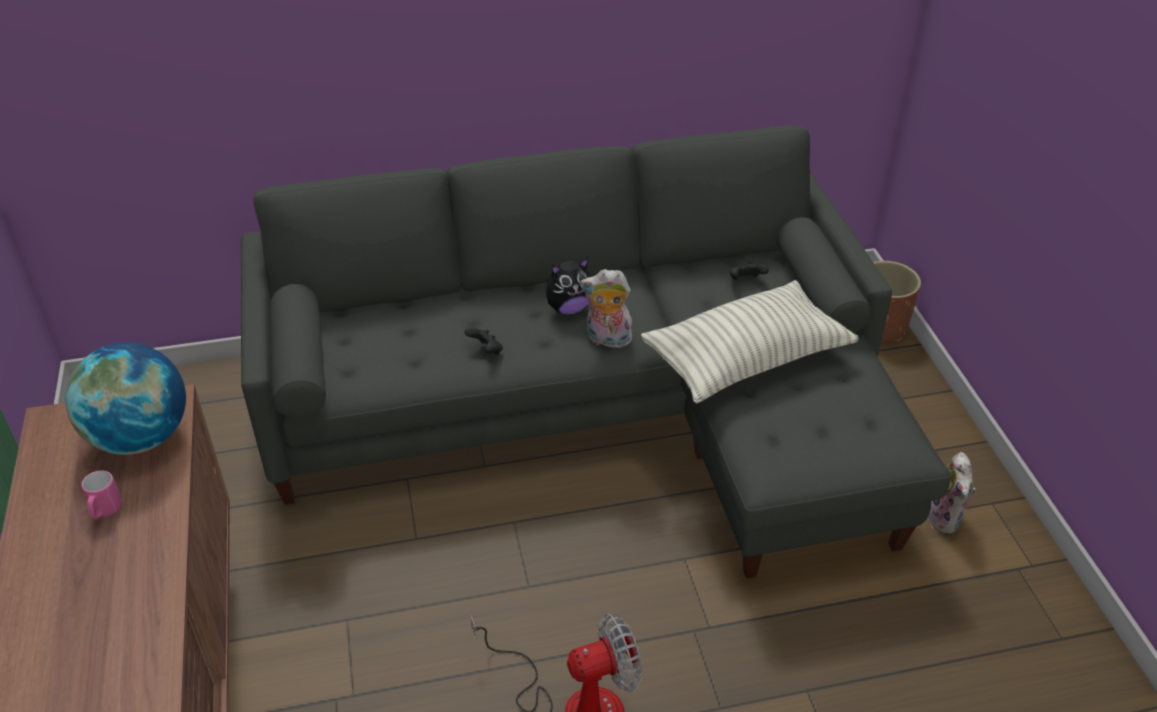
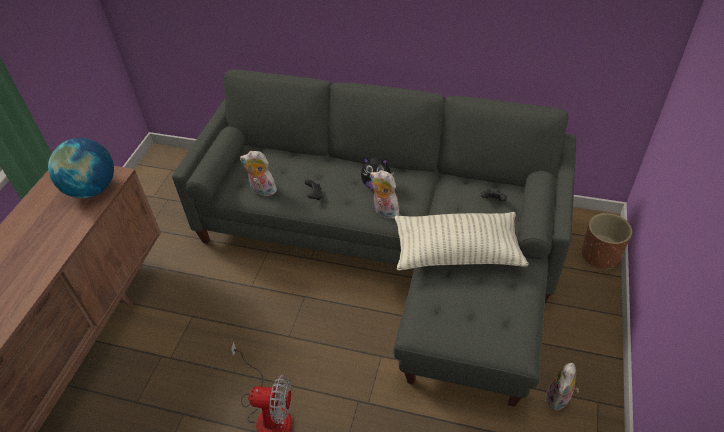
camera: 30 degrees right, 5 degrees up
pink mug [81,470,122,519] -> none
none -> plush toy [240,151,277,196]

